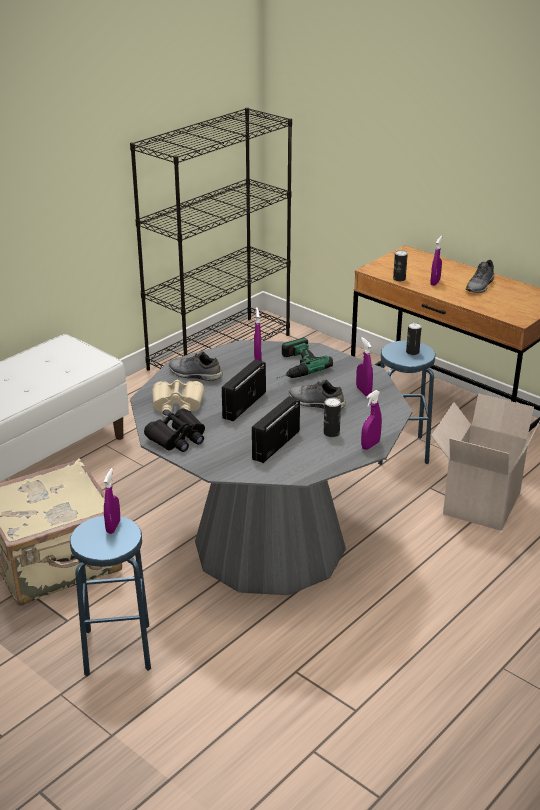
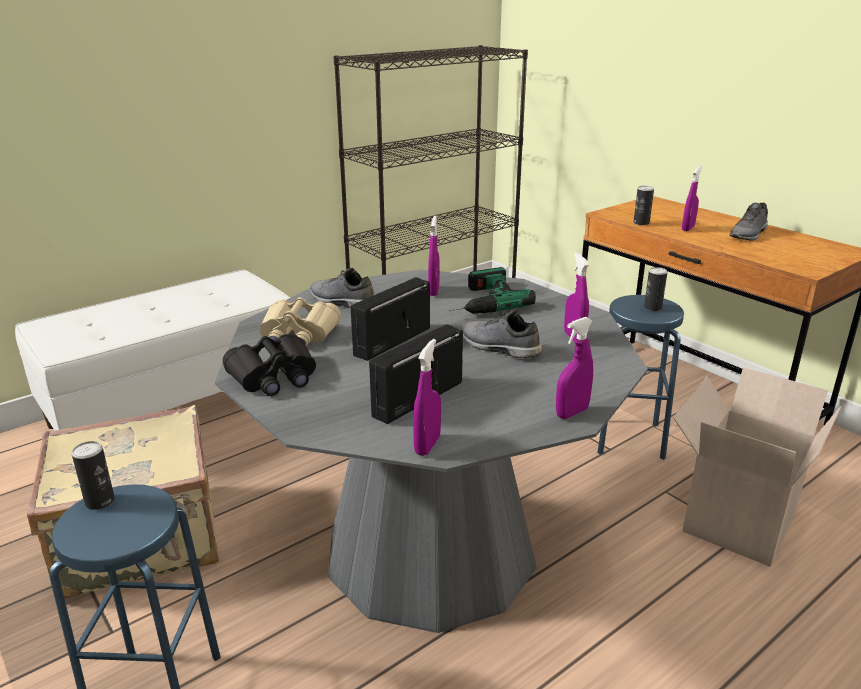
camera: 10 degrees right, 5 degrees down
purple spray bottle [104,468,120,534] -> purple spray bottle moved to [413,339,441,456]
can [323,397,341,437] -> can moved to [72,441,115,510]

